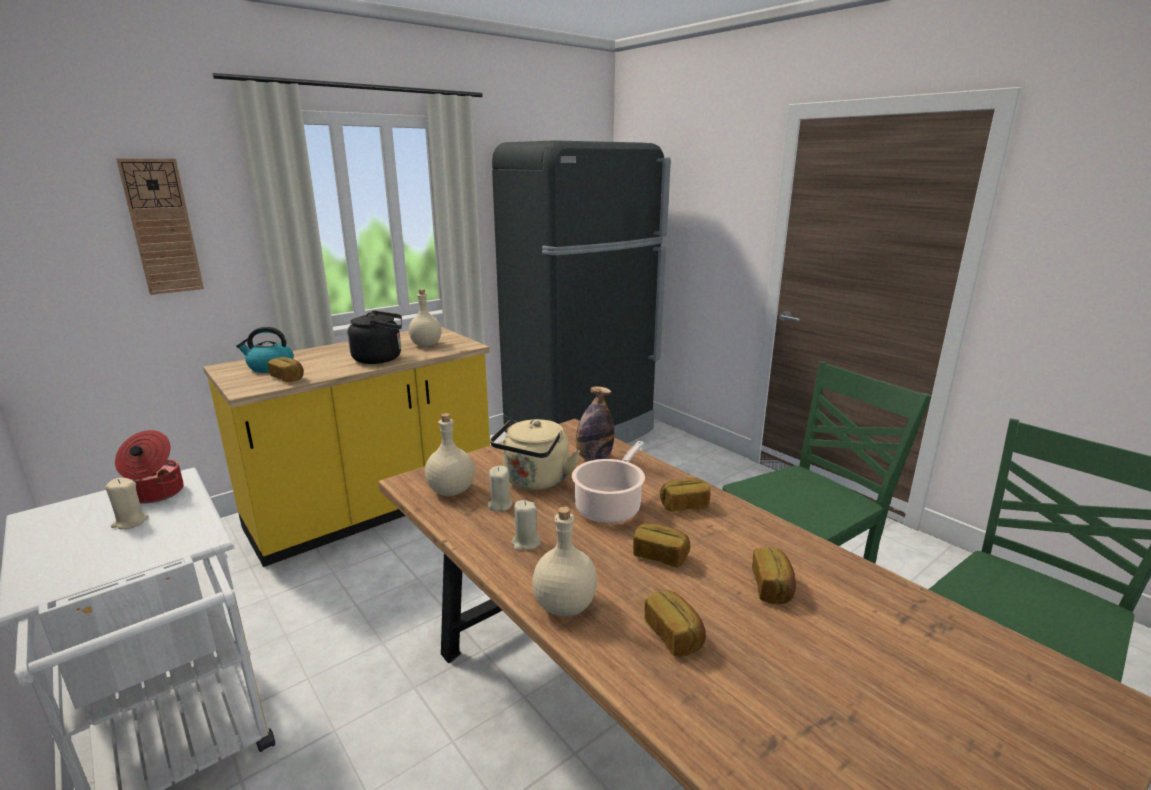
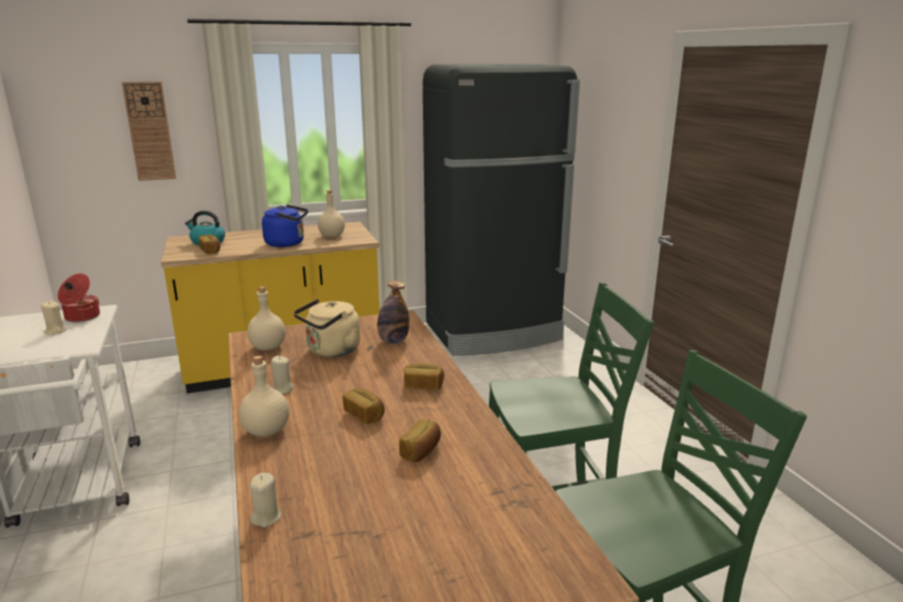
camera: 20 degrees right, 0 degrees up
black kettle [348,310,402,364] -> blue kettle [262,204,308,247]
beige candle [488,466,513,511] -> beige candle moved to [250,473,281,527]
cooking pot [572,441,645,523] -> none
bread [644,590,706,657] -> none

